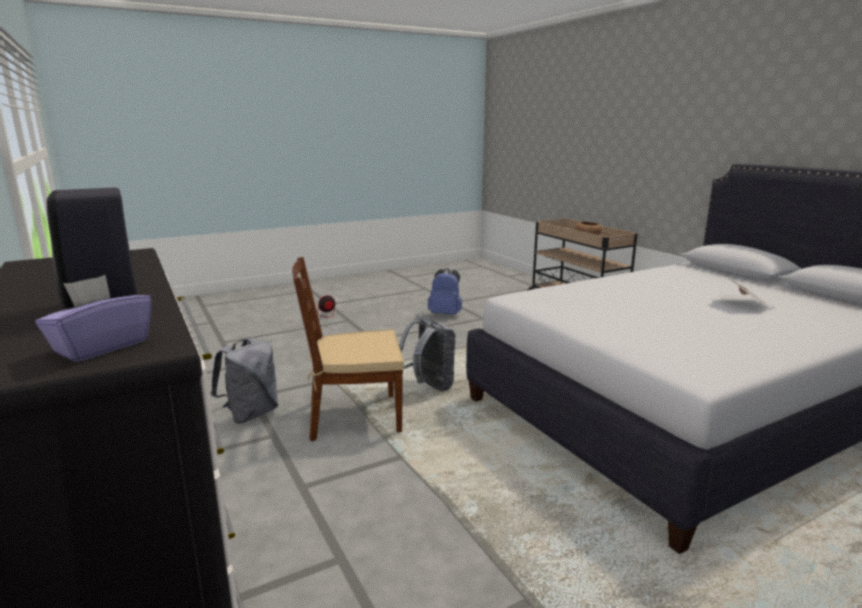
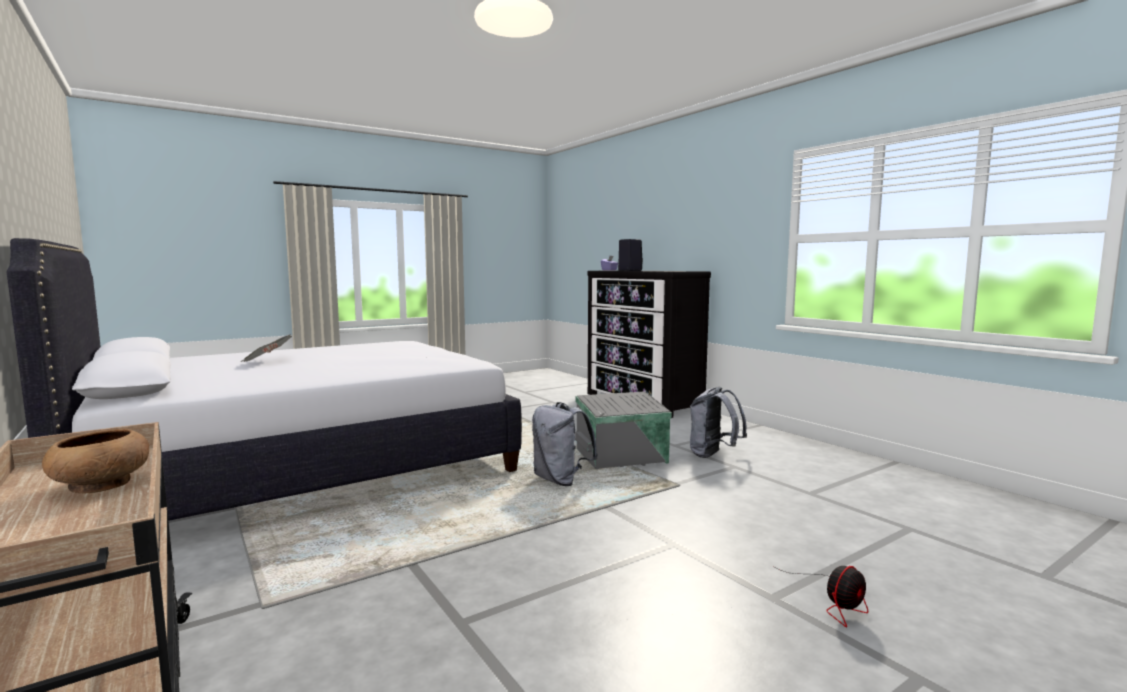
camera: 175 degrees right, 10 degrees down
brown chair [292,257,404,441] -> grey storage box [575,391,672,469]
blue backpack [428,268,462,315] -> none

